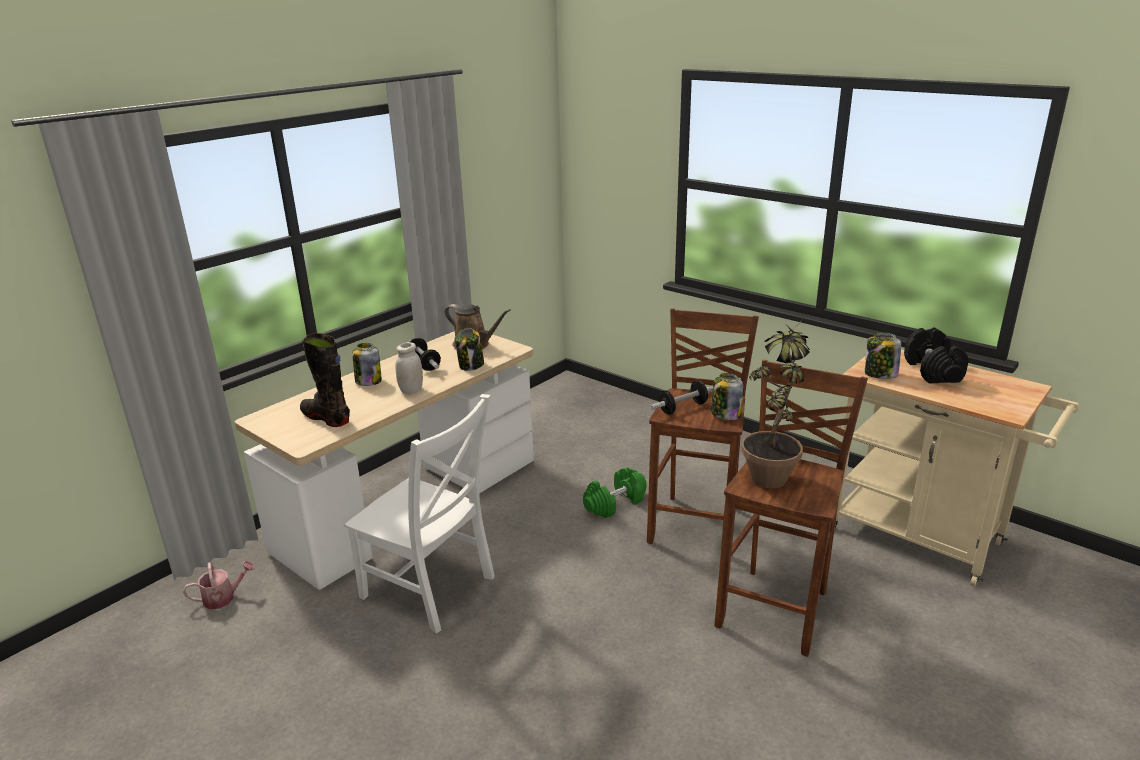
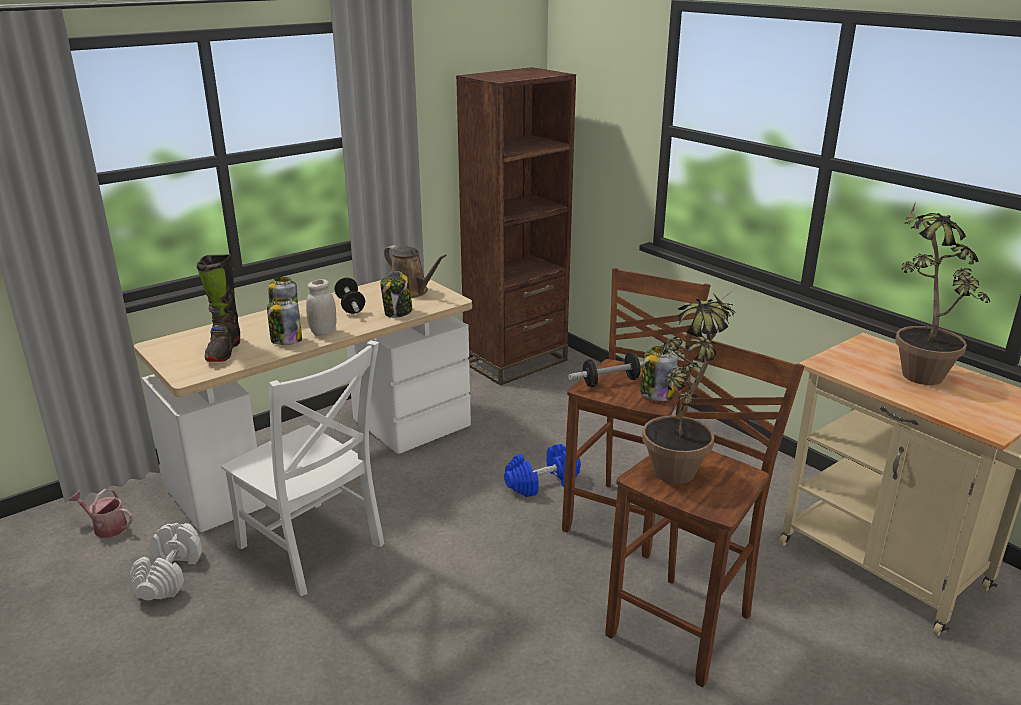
camera: 10 degrees right, 0 degrees up
watering can [183,561,255,609] -> watering can turned 150 degrees counterclockwise [69,489,133,538]
black boot [300,333,350,427] -> black boot turned 135 degrees counterclockwise [197,254,240,362]
green dumbbell [583,467,646,518] -> blue dumbbell [504,444,581,497]
jar [865,332,901,379] -> jar moved to [267,297,302,345]
black dumbbell [904,328,969,383] -> potted plant [895,202,990,385]
none -> white dumbbell [130,523,202,600]
none -> brown bookcase [456,67,576,386]

